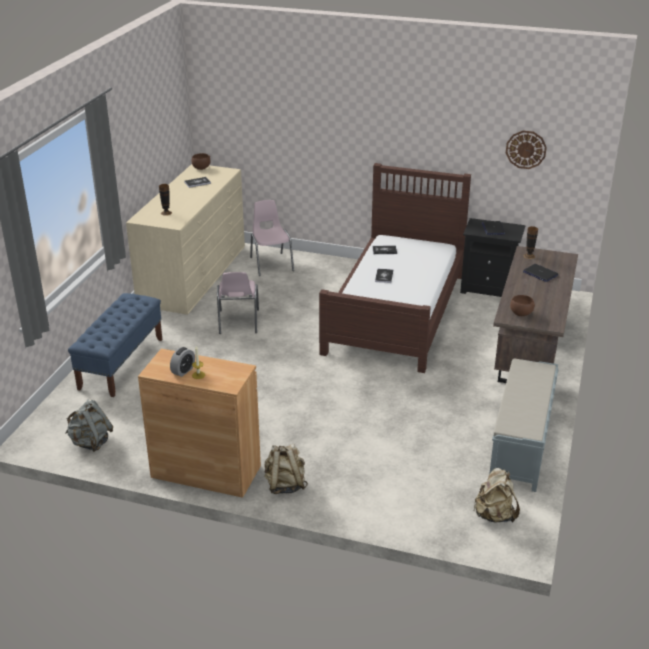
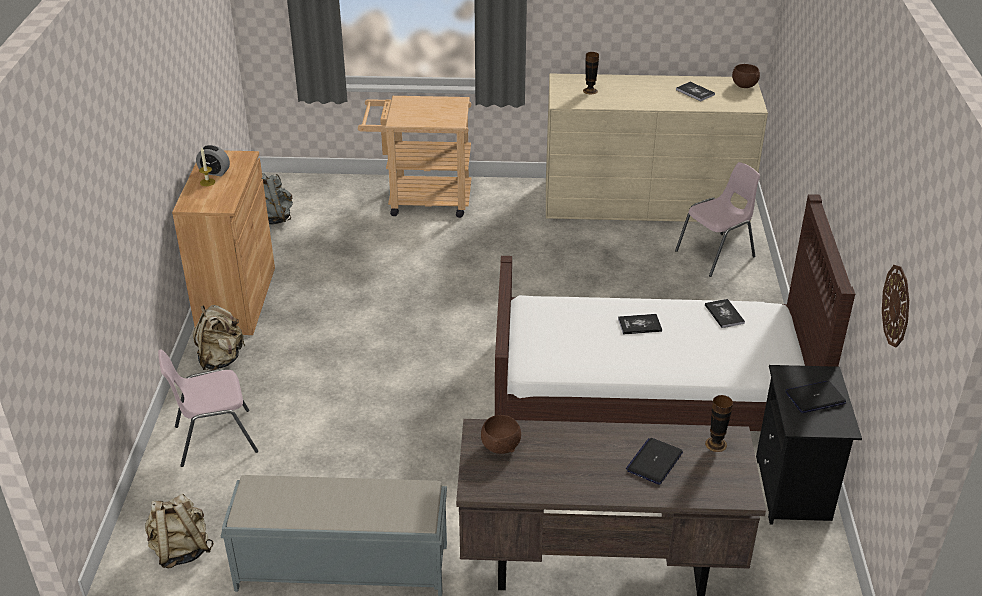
camera: 75 degrees right, 5 degrees up
blue bench [68,293,163,397] -> beige cart [358,96,472,218]
pink chair [217,272,259,334] -> pink chair moved to [158,349,258,467]

